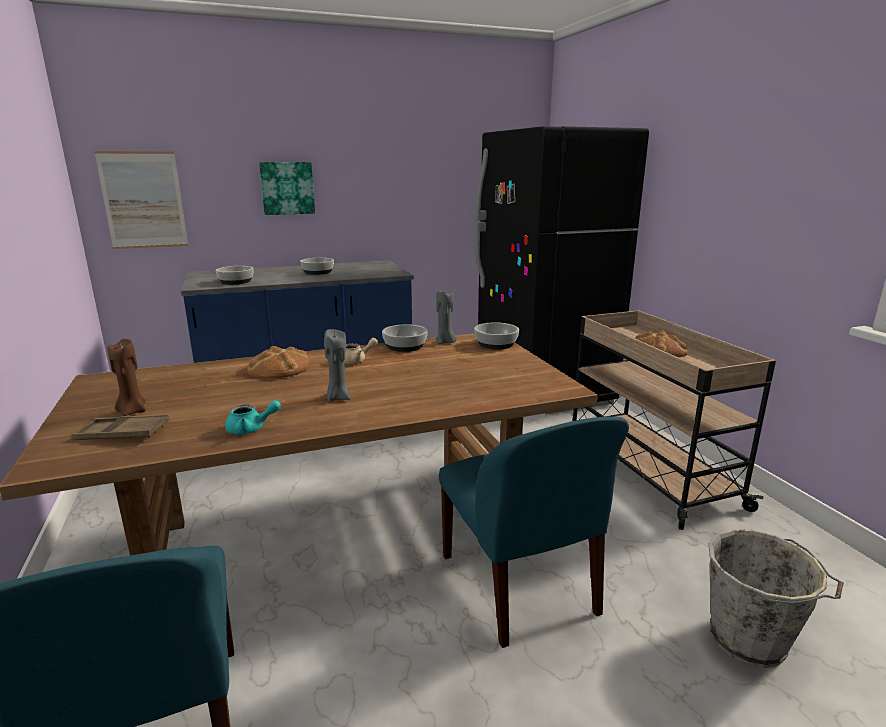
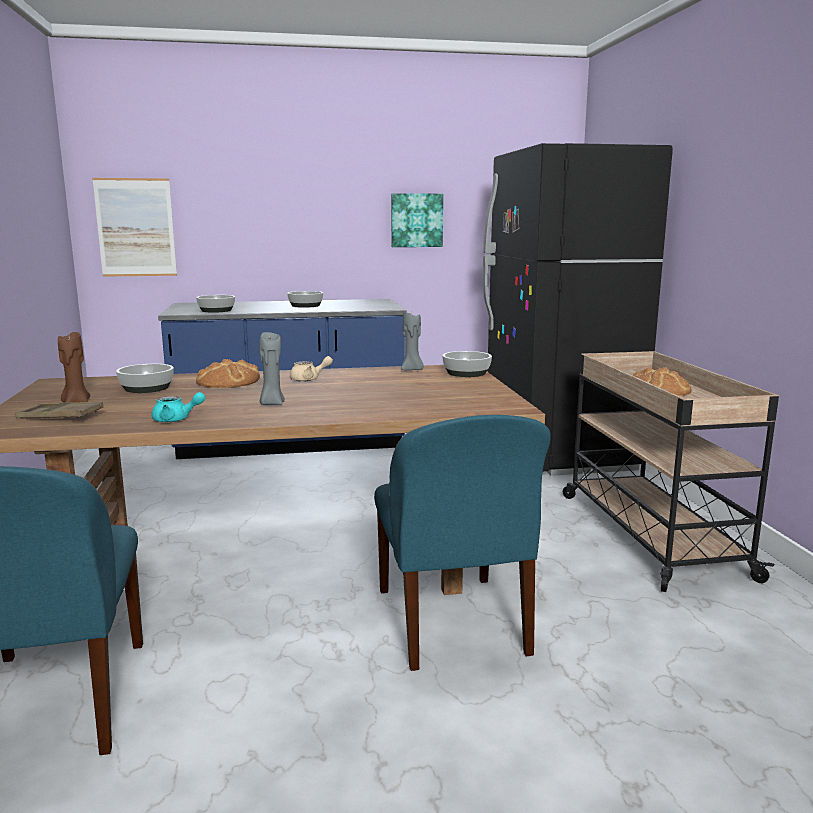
camera: 10 degrees right, 5 degrees down
picture [259,162,315,215] -> picture moved to [391,193,443,247]
bowl [382,324,428,352] -> bowl moved to [116,364,174,393]
grey bucket [708,529,844,668] -> none

